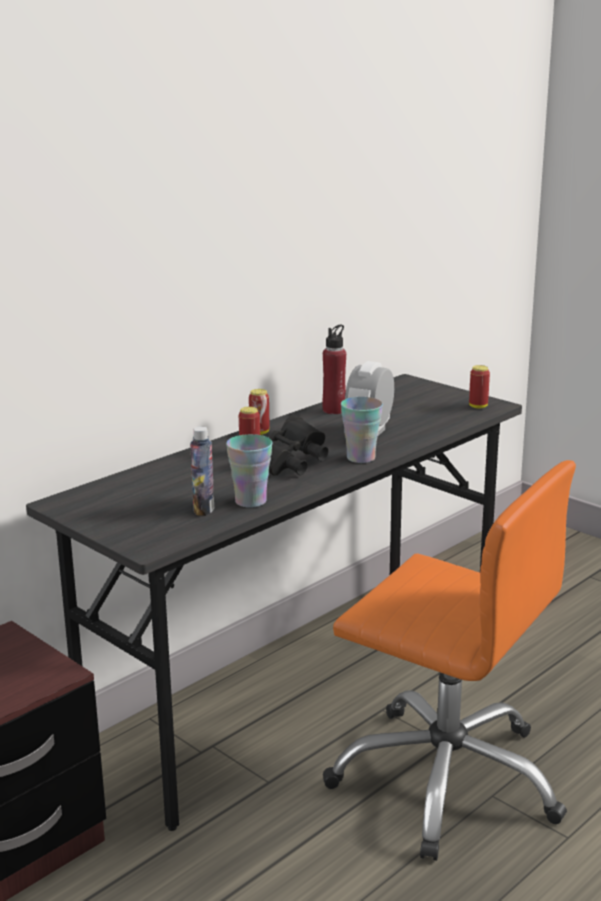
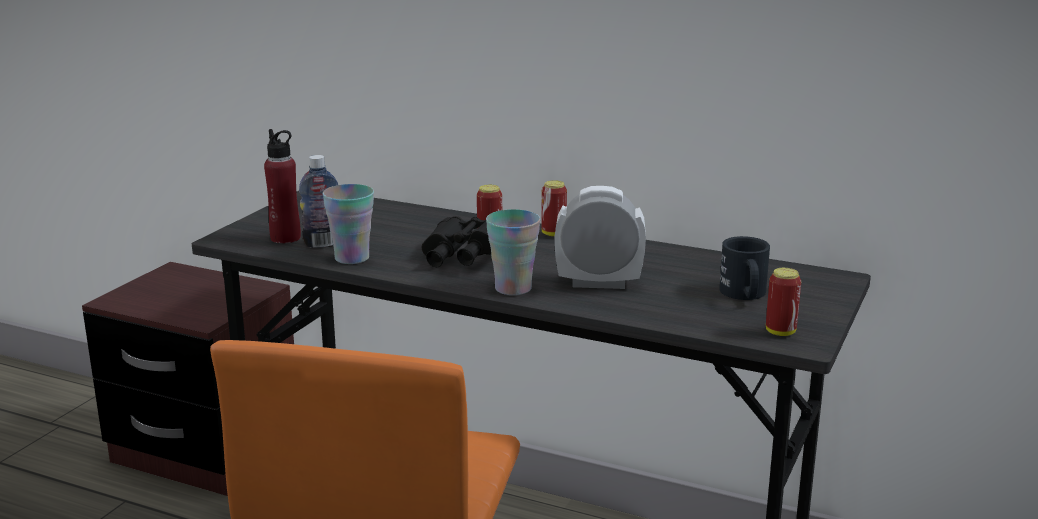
camera: 70 degrees right, 0 degrees up
red bottle [322,324,346,414] -> red bottle moved to [264,129,301,243]
none -> black mug [719,236,770,300]

